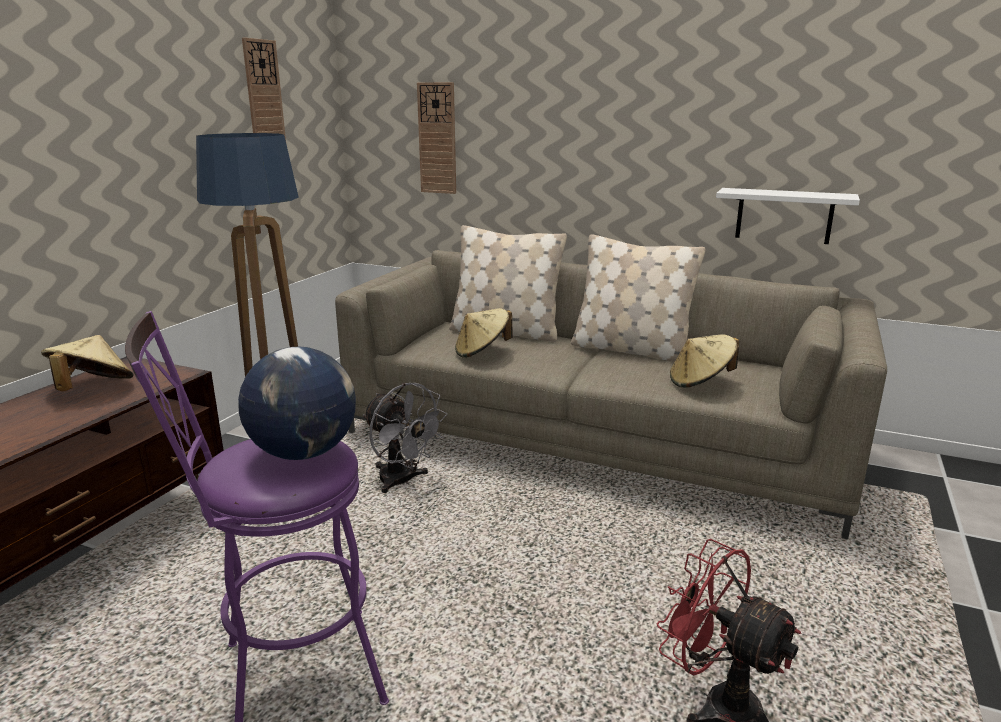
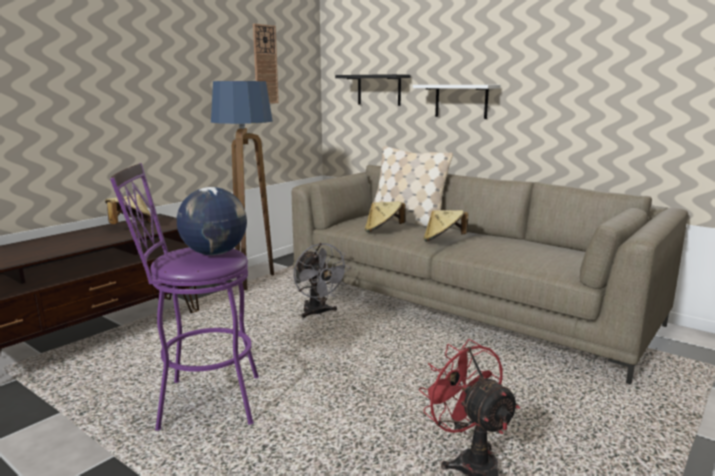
camera: 15 degrees right, 5 degrees down
wall clock [417,82,456,194] -> black shelf [335,74,410,106]
beige pillow [571,234,706,362] -> none
beige hat [670,334,739,388] -> beige hat moved to [423,210,468,242]
white shelf [716,188,860,244] -> white shelf moved to [413,85,501,119]

